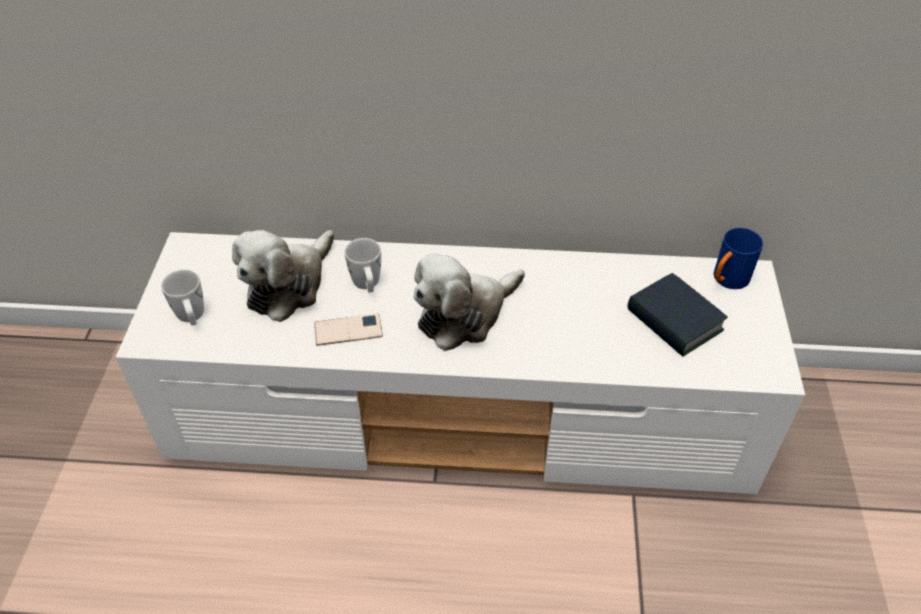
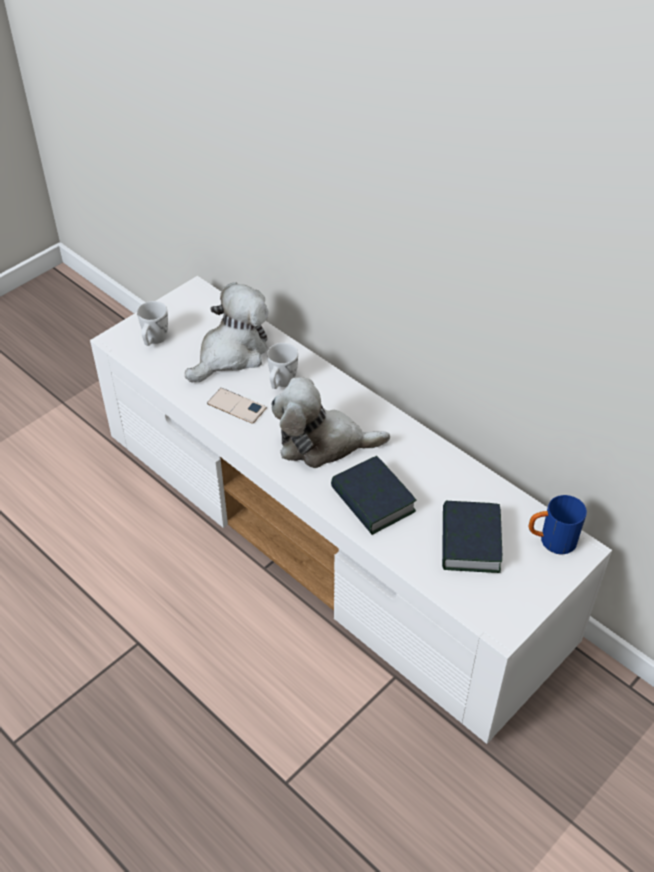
camera: 40 degrees right, 0 degrees up
plush toy [232,230,334,322] -> plush toy turned 150 degrees clockwise [185,282,269,383]
none -> book [331,456,417,535]

